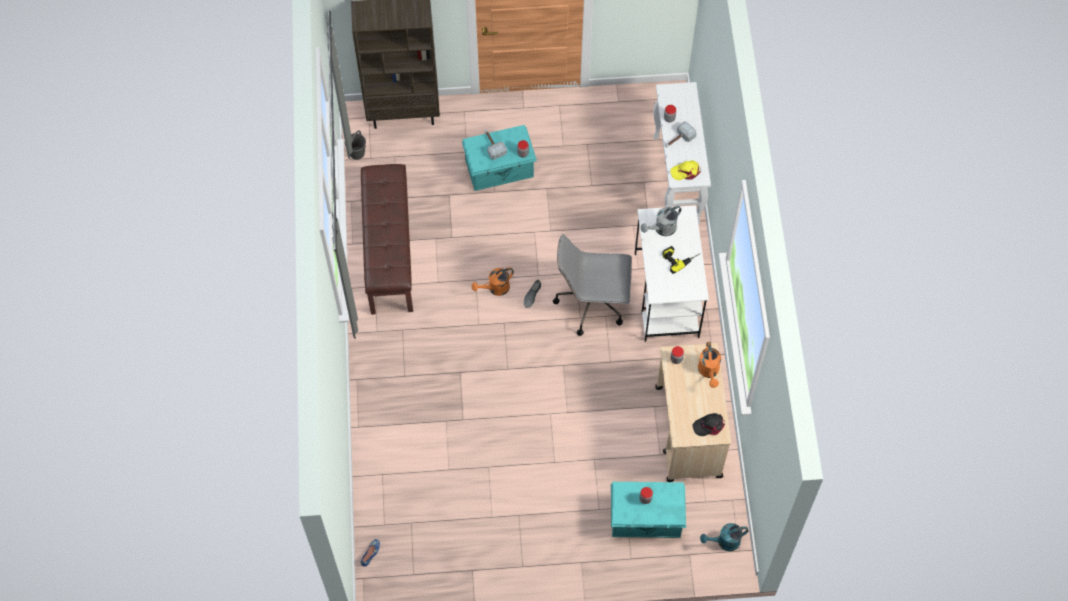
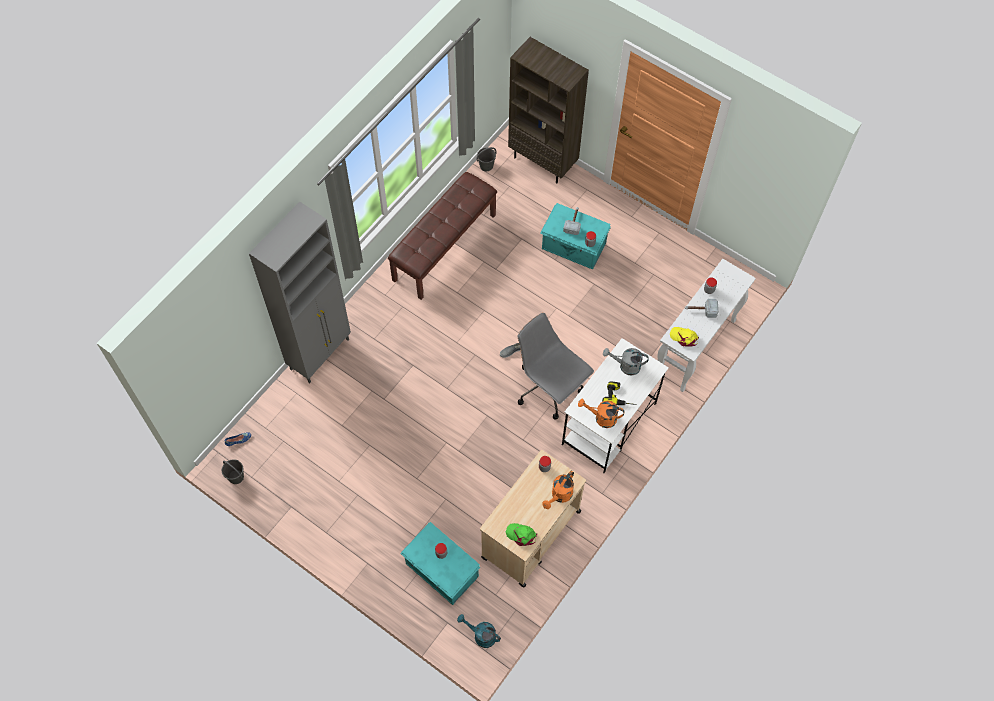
camera: 40 degrees right, 0 degrees up
orange watering can [471,267,514,296] -> orange watering can moved to [578,399,625,428]
black cap [693,413,725,436] -> green cap [506,523,537,546]
none -> grey bucket [222,459,244,484]
none -> grey cabinet [249,202,351,383]

